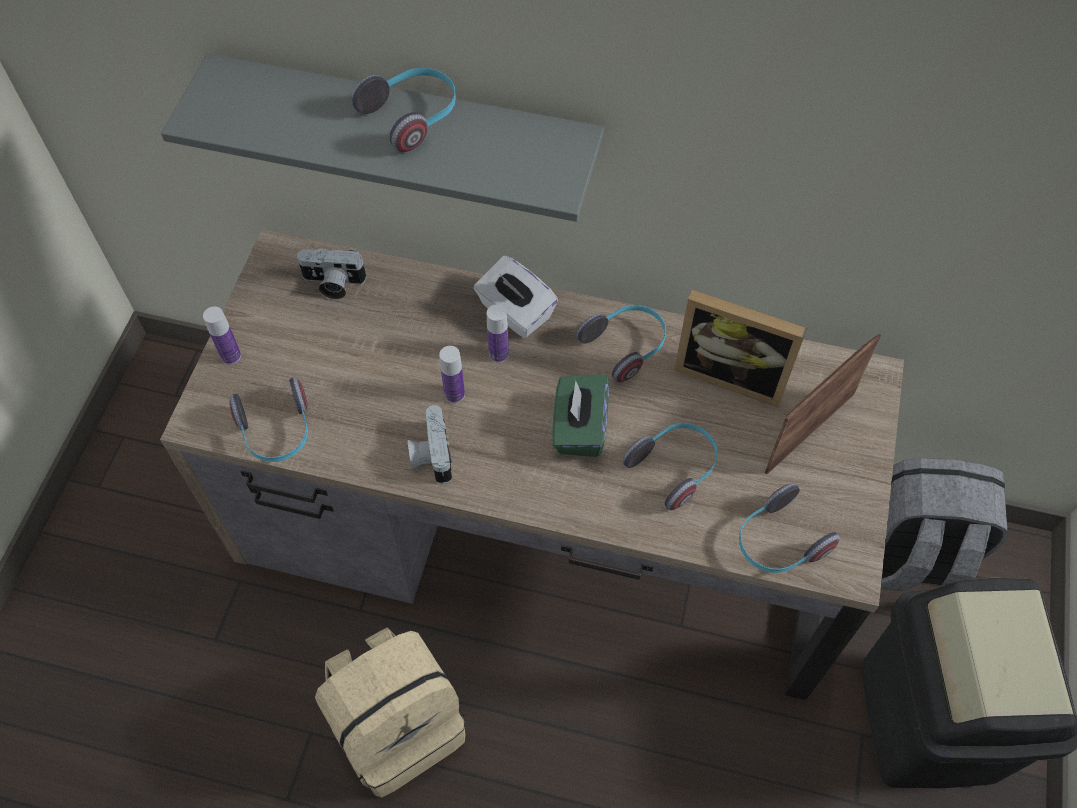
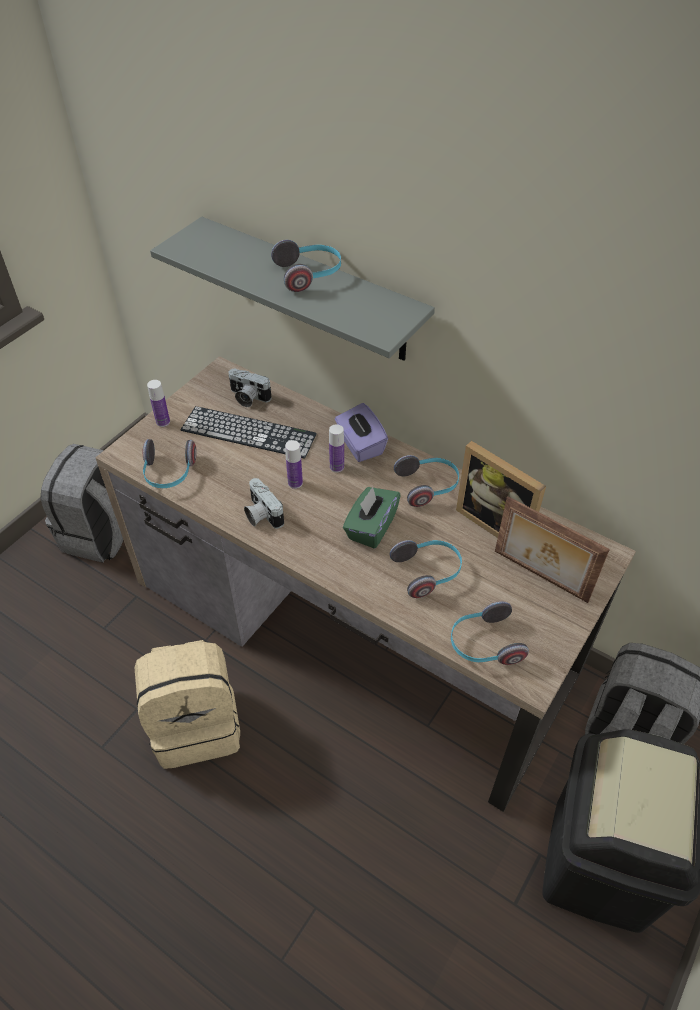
camera: 20 degrees right, 10 degrees down
camera [407,405,452,484] -> camera turned 45 degrees counterclockwise [244,478,284,529]
white tissue box [473,255,558,338] -> purple tissue box [335,403,388,462]
picture frame [765,334,882,474] -> picture frame turned 120 degrees counterclockwise [495,496,610,603]
none -> grey backpack [41,444,123,563]
none -> keyboard [181,406,317,459]

